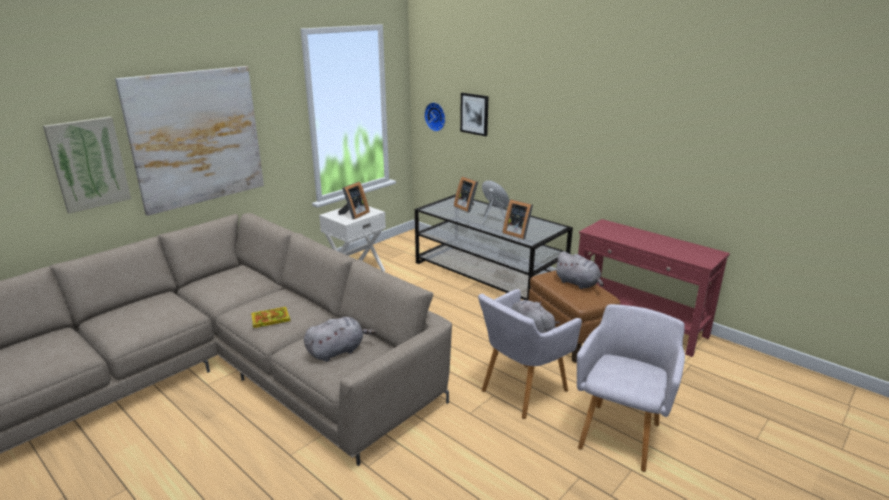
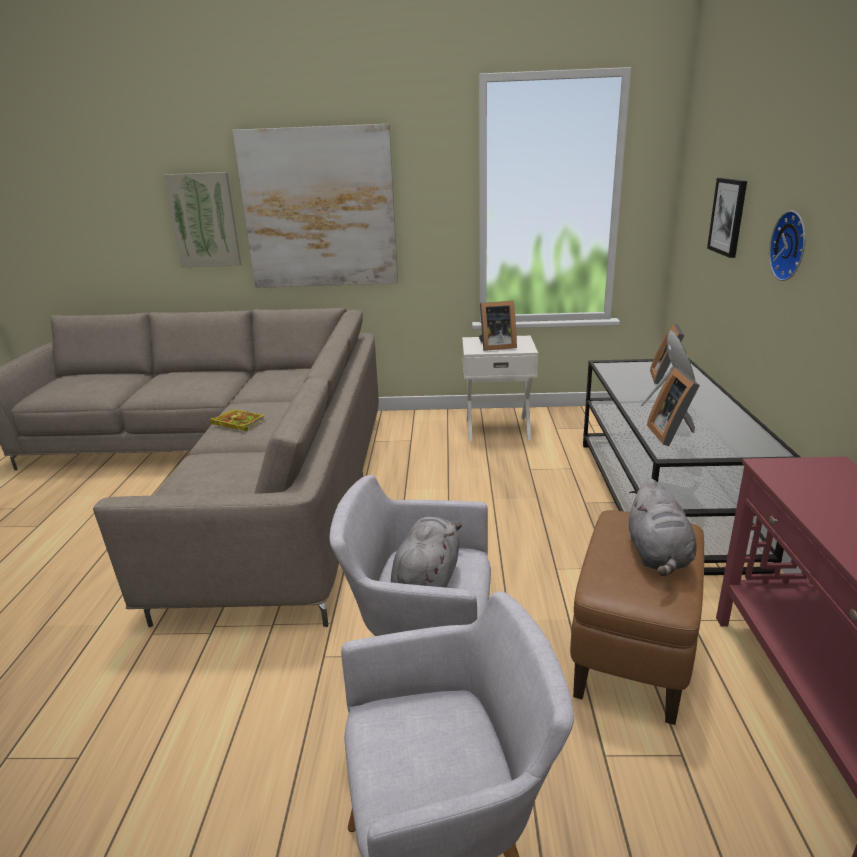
camera: 50 degrees right, 0 degrees up
grey plush toy [304,317,376,362] -> none
wall clock [424,102,445,132] -> wall clock moved to [769,211,806,281]

